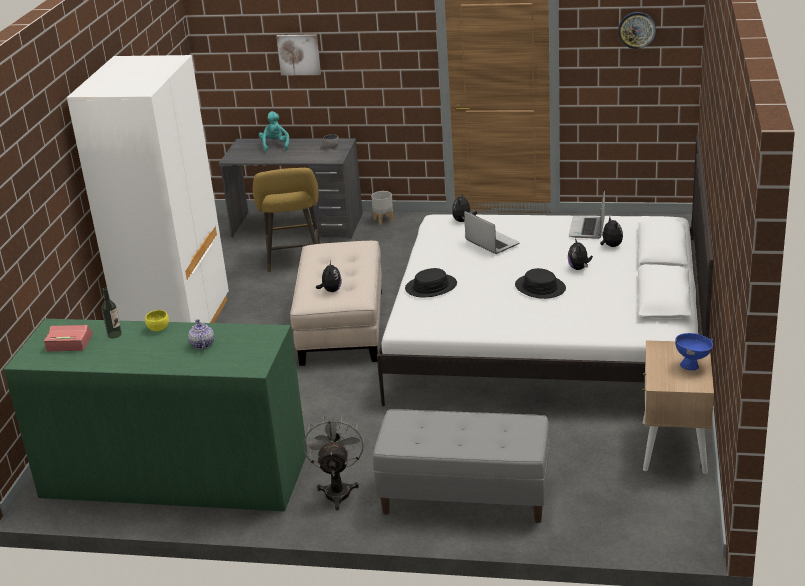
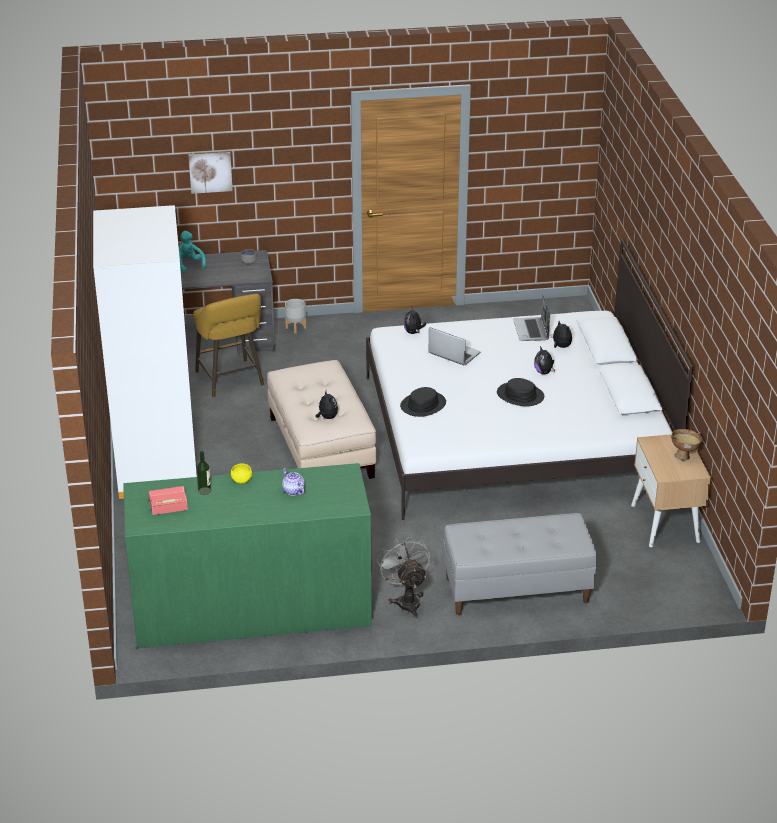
camera: 20 degrees left, 5 degrees up
wall clock [618,12,656,49] -> none
blue bowl [675,333,713,371] -> brown bowl [671,429,702,460]

